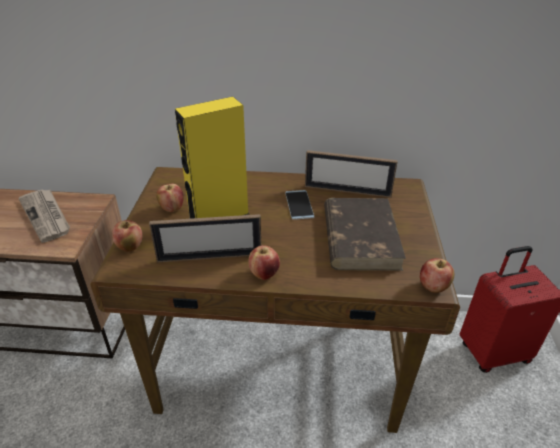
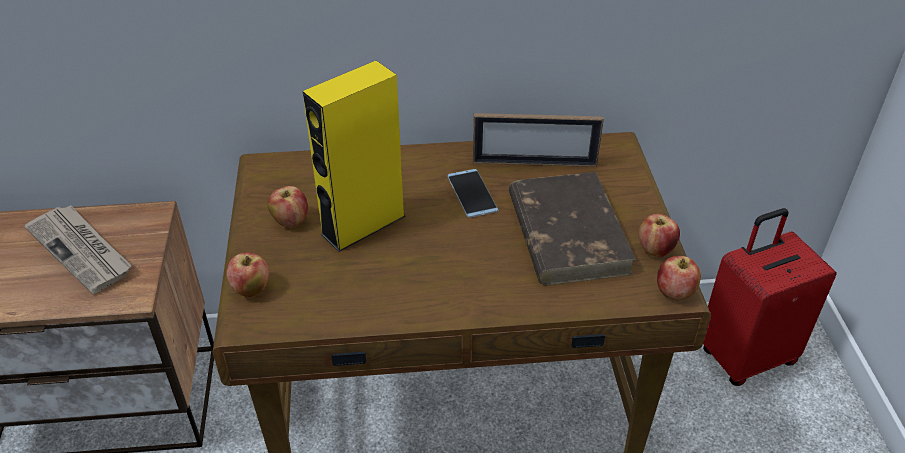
camera: 10 degrees left, 5 degrees up
picture frame [149,214,261,263] -> none
apple [248,245,280,280] -> apple moved to [638,214,680,257]

